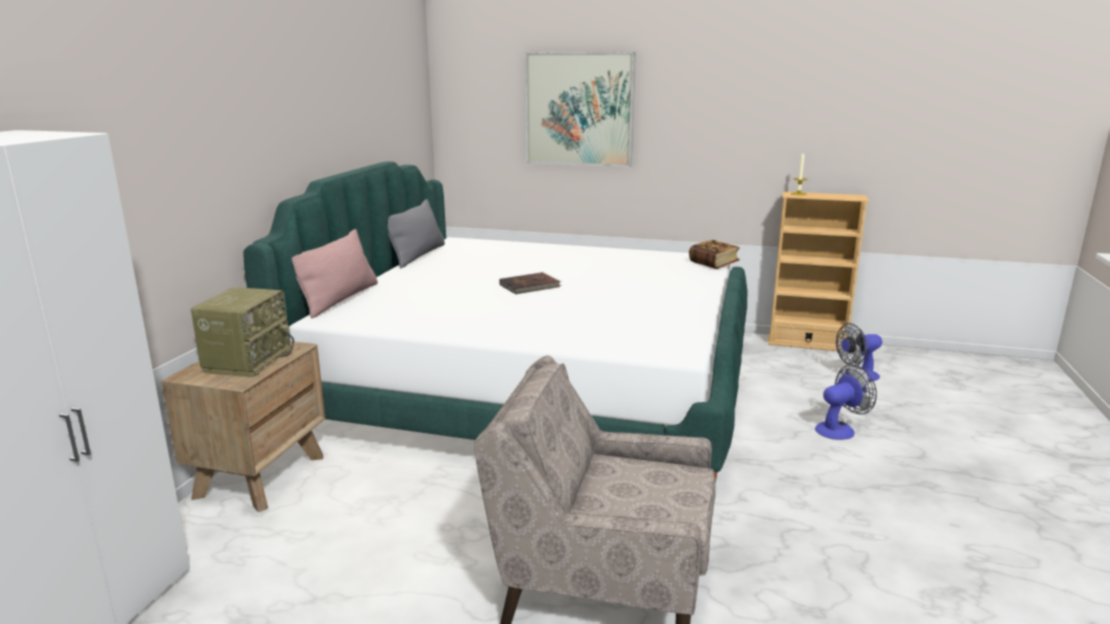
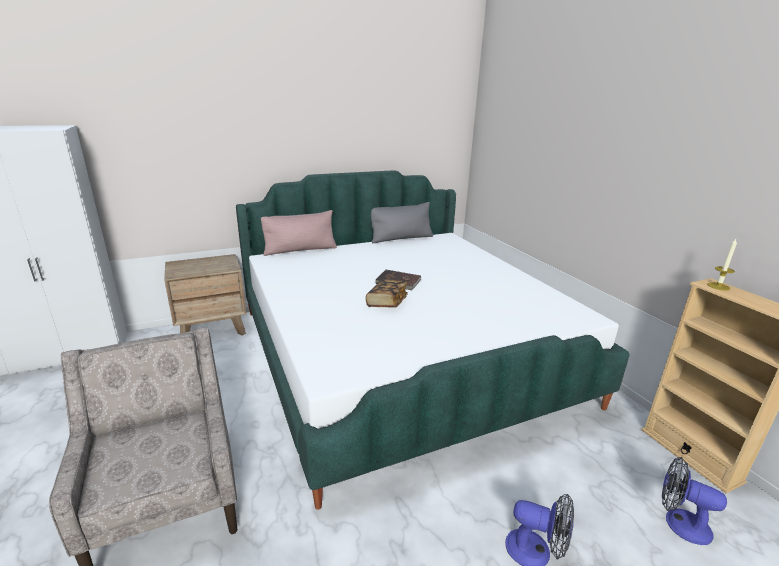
camera: 50 degrees right, 5 degrees up
radio [191,287,294,377] -> none
picture [525,52,635,167] -> none
book [689,240,740,269] -> book moved to [366,280,408,308]

